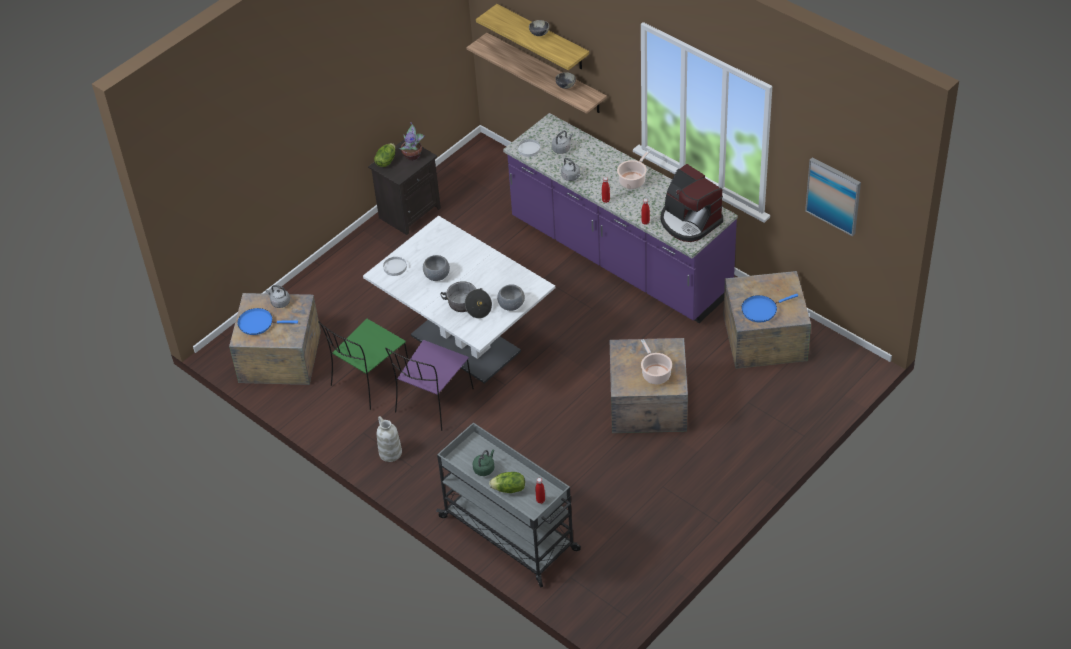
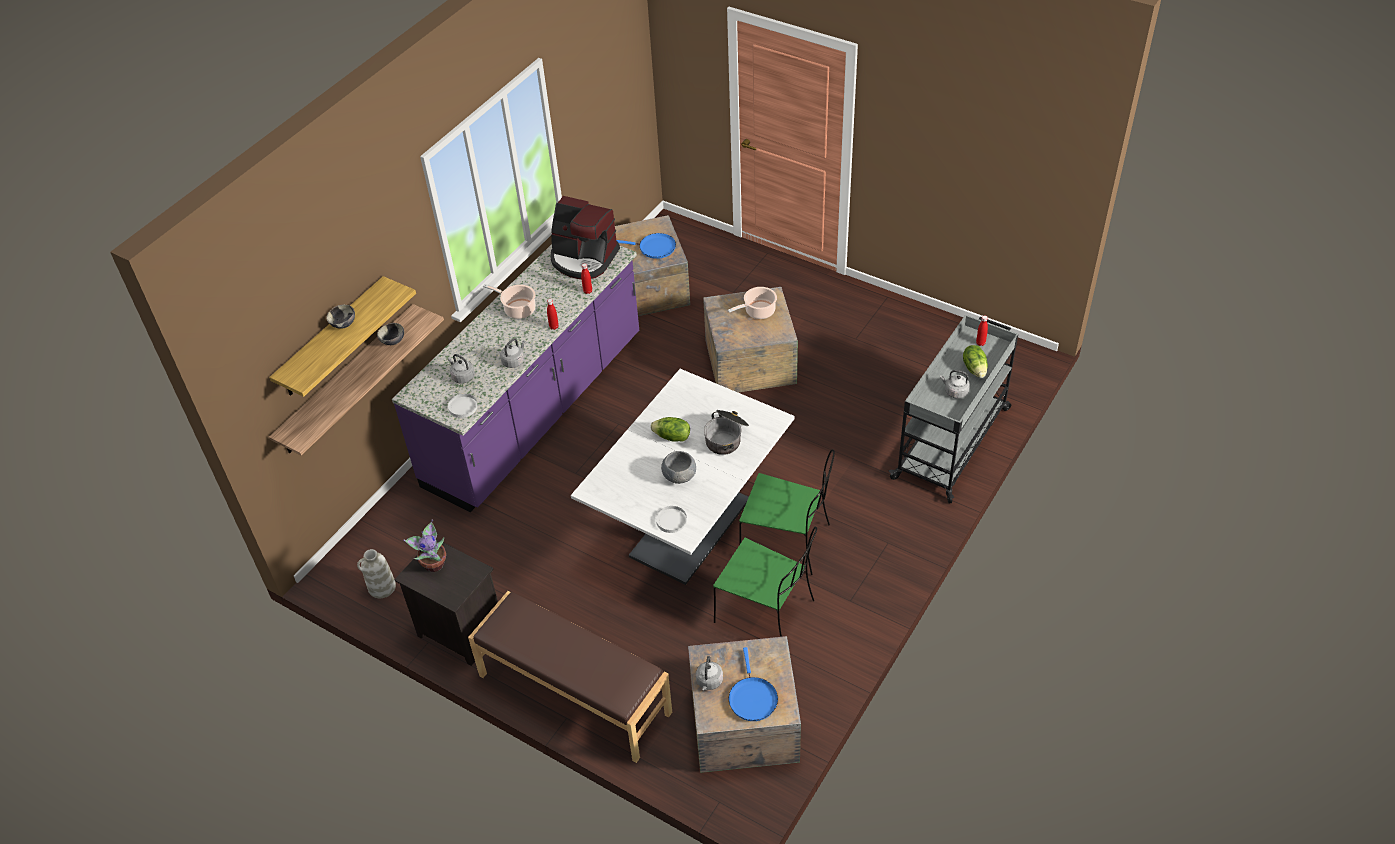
camera: 100 degrees left, 0 degrees up
lettuce [374,143,396,167] -> lettuce moved to [651,417,690,442]
white vase [377,416,402,462] -> white vase moved to [357,549,396,598]
purple chair [385,340,474,431] -> green chair [739,450,835,575]
green kettle [472,450,494,476] -> grey kettle [940,370,970,399]
grey bowl [497,284,525,311] -> none
coffee machine [660,164,723,242] -> coffee machine turned 75 degrees clockwise [550,196,620,279]
blue frying pan [741,294,798,322] -> blue frying pan turned 45 degrees counterclockwise [616,233,676,259]
picture [805,157,861,236] -> none
none -> brown bench [468,591,672,763]

